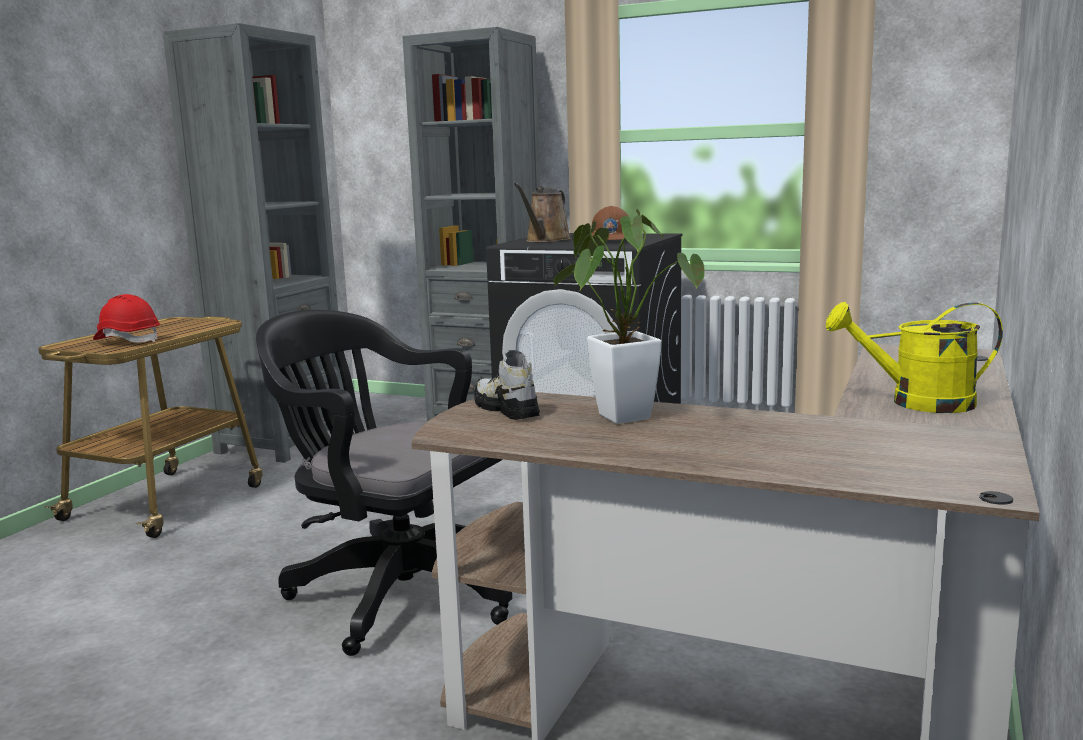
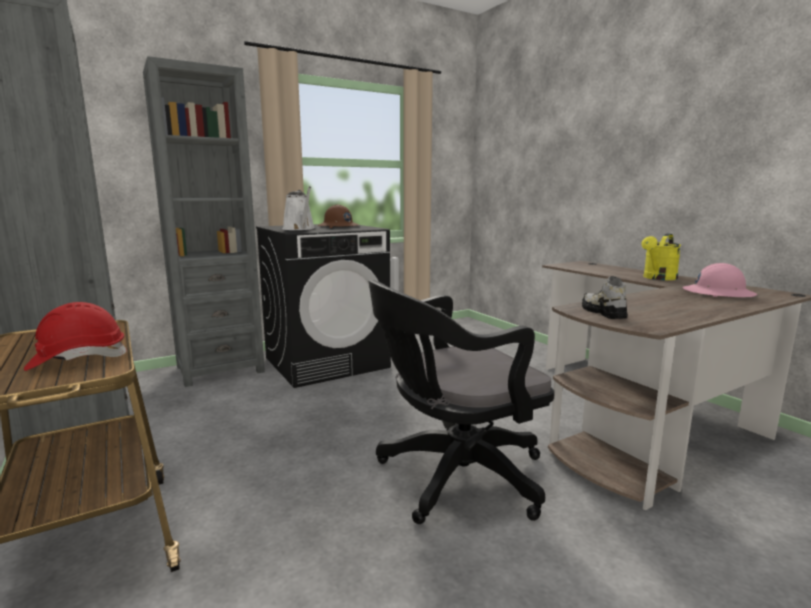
camera: 55 degrees left, 0 degrees up
shoe [474,350,540,420] -> shoe turned 75 degrees clockwise [582,276,628,319]
brown watering can [514,183,572,243] -> white watering can [282,186,315,230]
potted plant [554,209,705,424] -> none
none -> pink hard hat [682,263,757,297]

